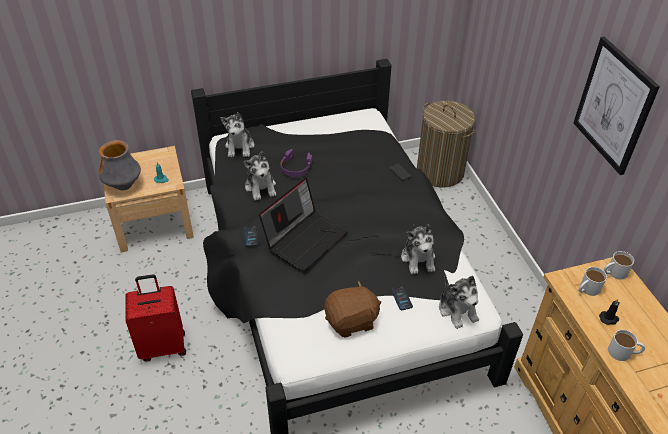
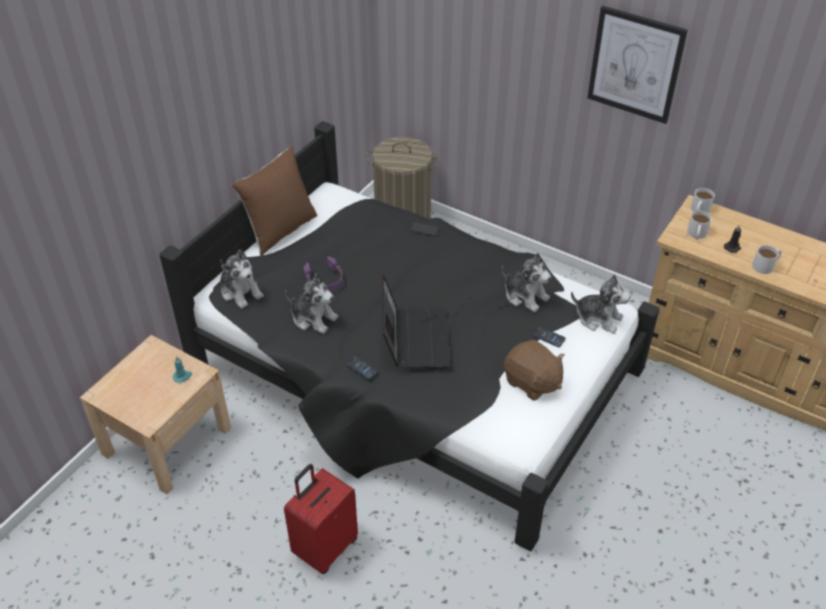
camera: 40 degrees left, 0 degrees up
vase [98,140,141,191] -> none
brown plush toy [324,280,381,338] -> brown plush toy turned 105 degrees clockwise [504,340,565,401]
none -> brown pillow [231,145,317,256]

